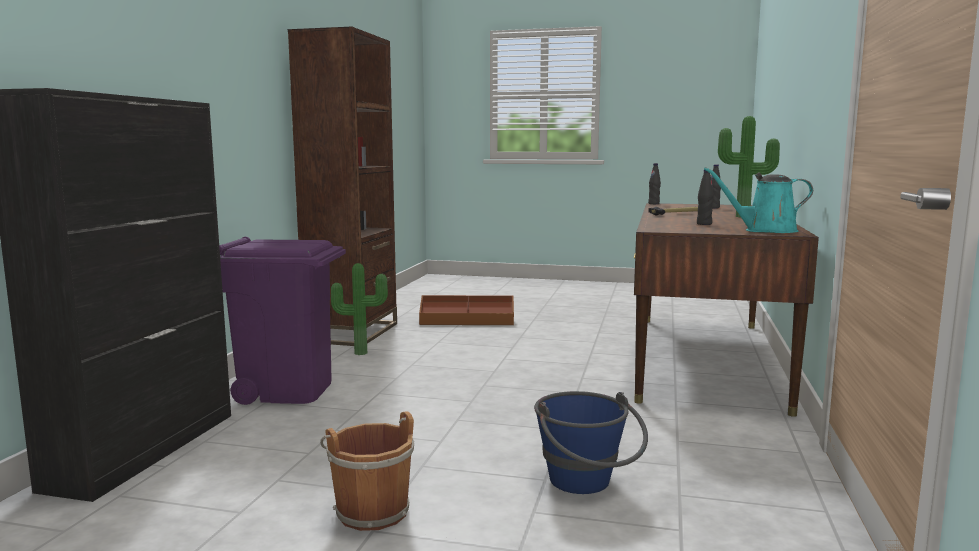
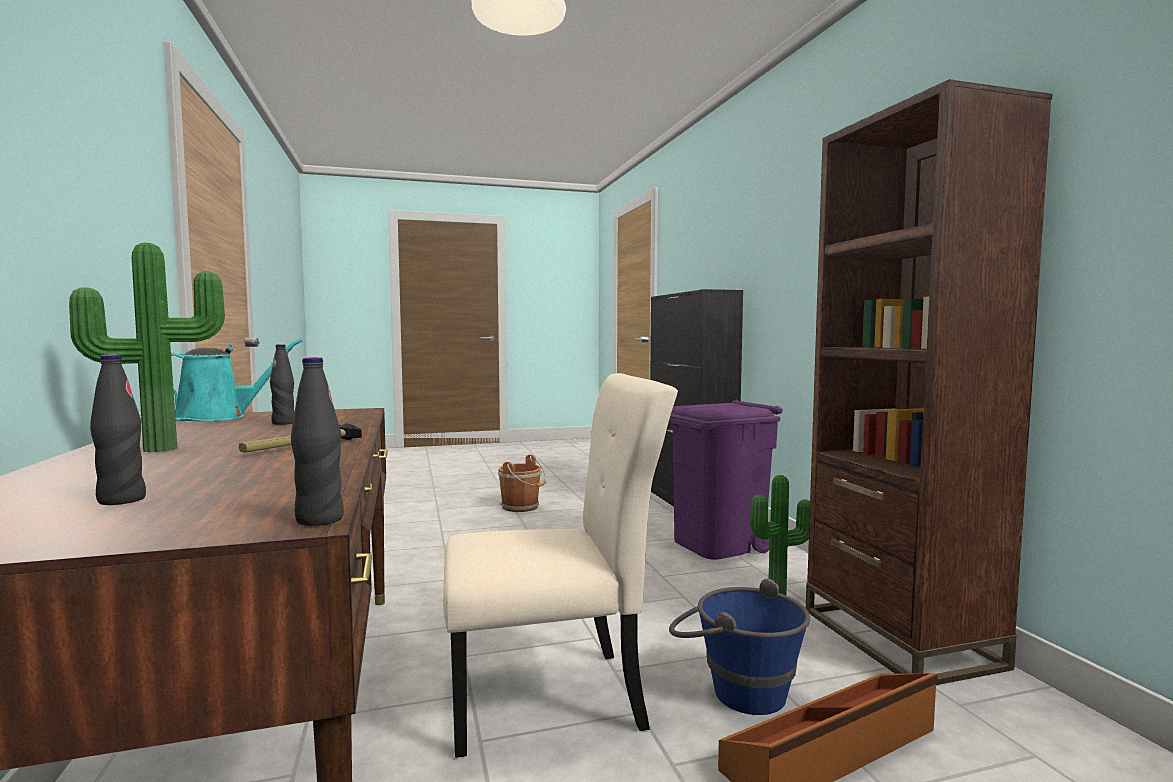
camera: 150 degrees right, 5 degrees down
blue bucket [534,391,648,494] -> blue bucket moved to [669,578,810,715]
none -> beige chair [443,373,678,758]

